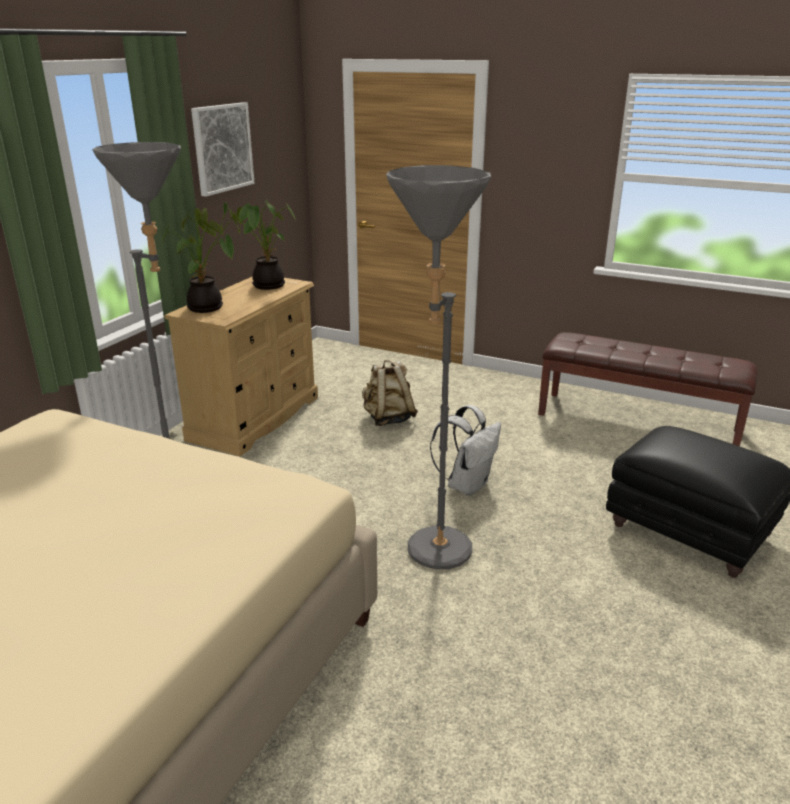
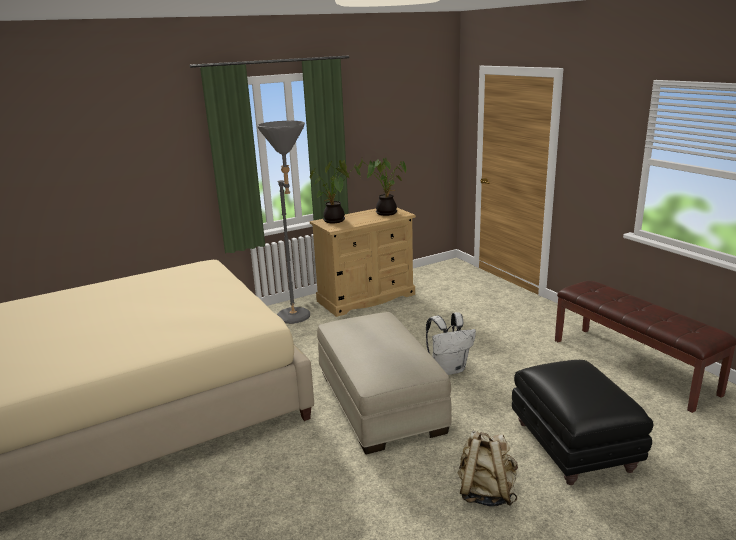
camera: 35 degrees right, 5 degrees down
picture [191,102,254,197] -> none
beige backpack [362,360,418,426] -> beige backpack moved to [458,430,518,507]
grey floor lamp [386,165,491,569] -> beige ottoman [317,312,452,454]

